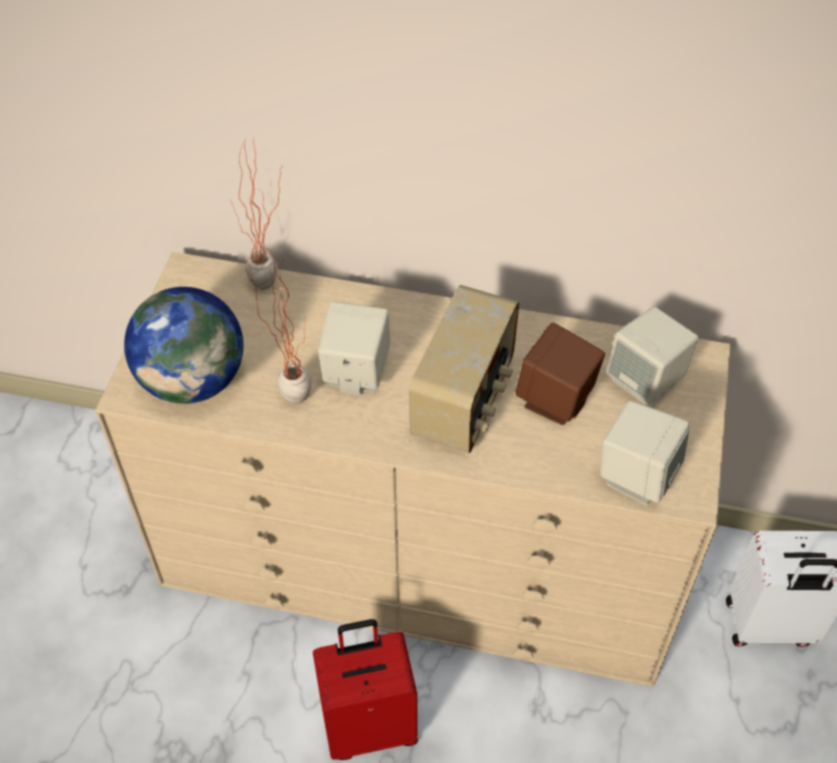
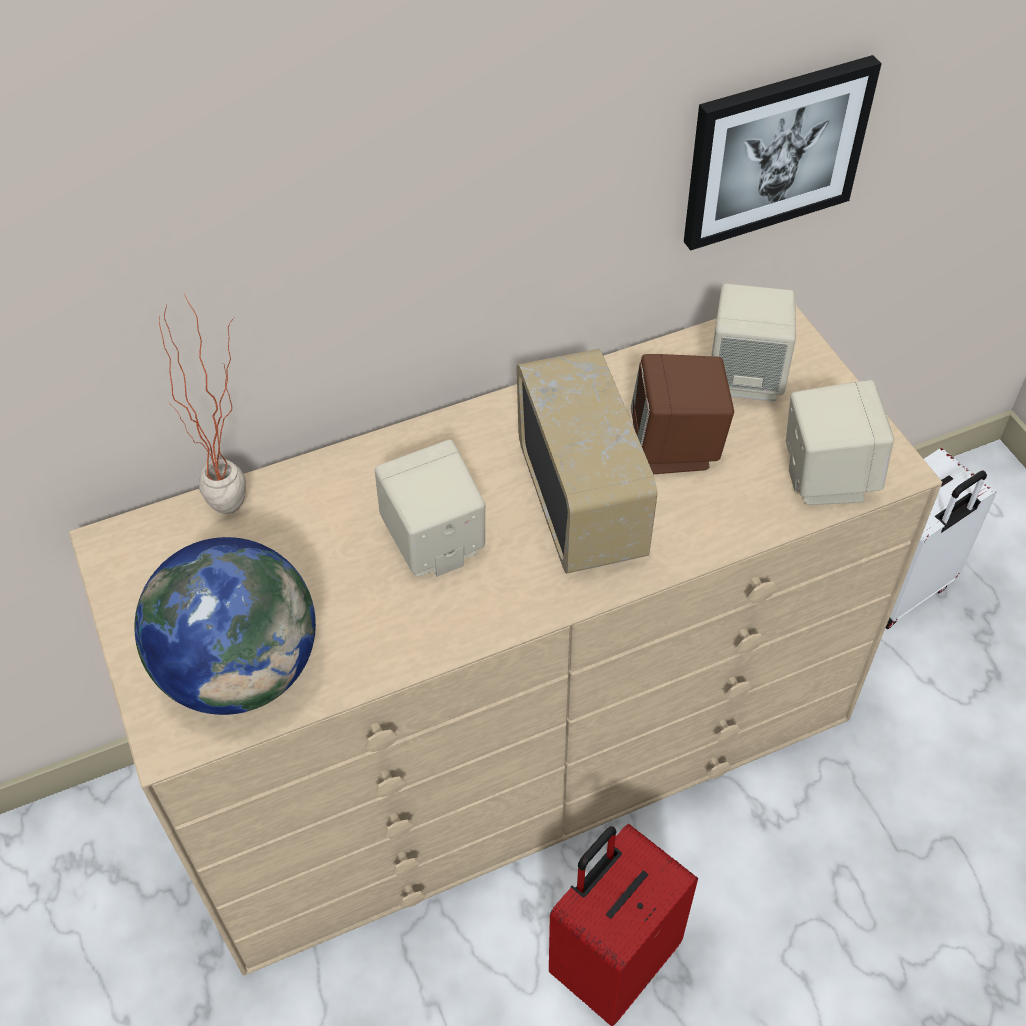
camera: 35 degrees left, 0 degrees up
potted plant [249,248,312,404] -> none
none -> picture [684,55,882,251]

